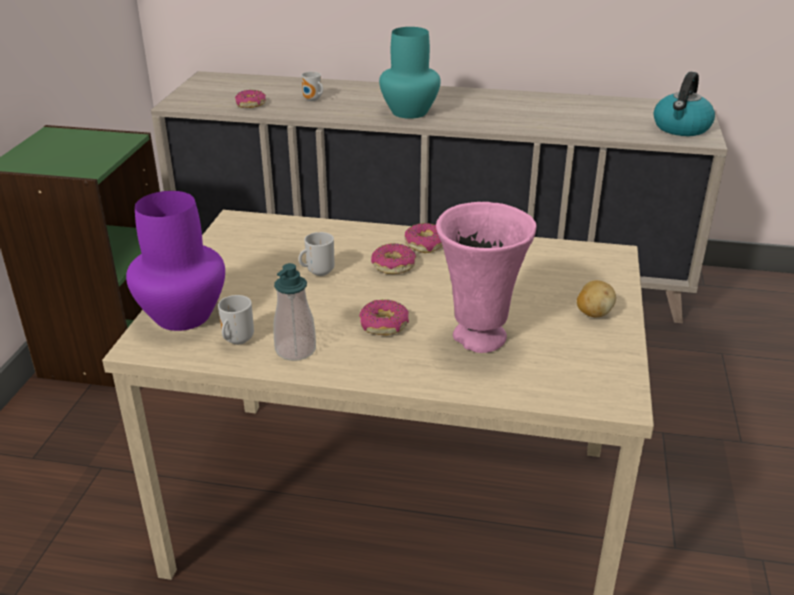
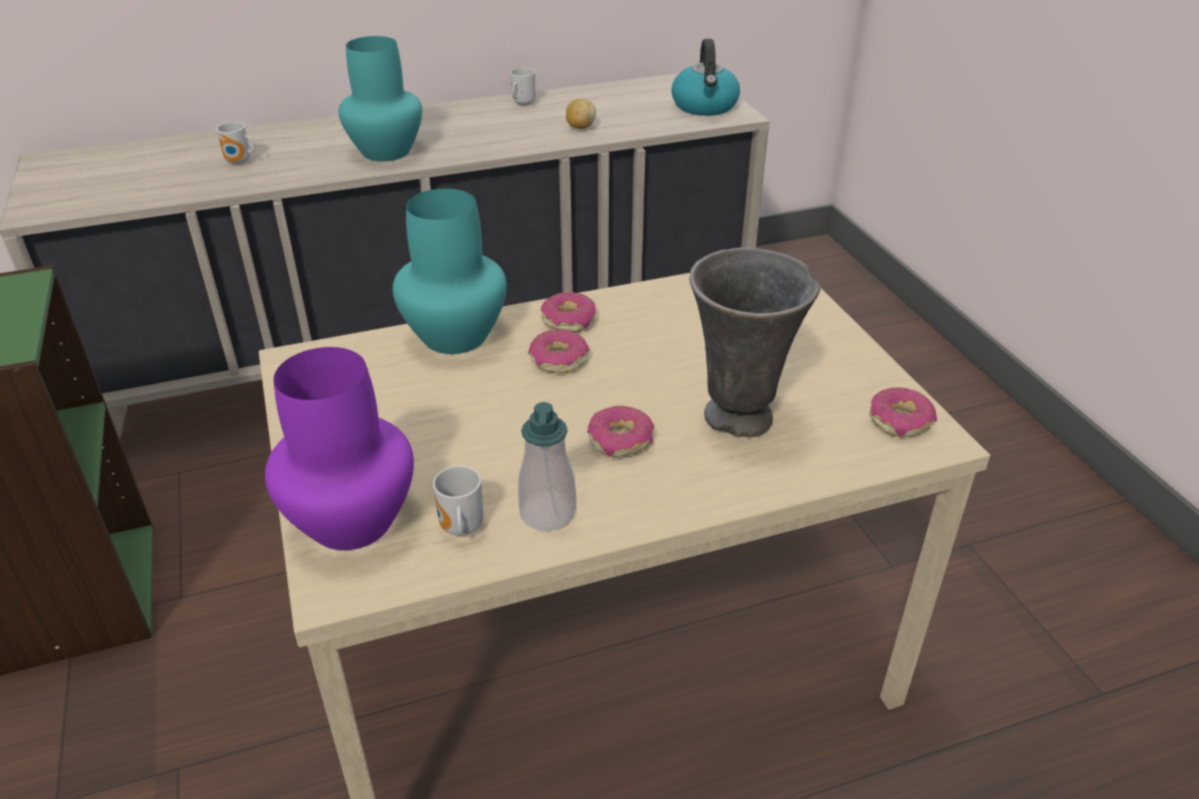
camera: 30 degrees left, 5 degrees up
donut [235,90,266,108] -> donut moved to [870,387,937,437]
mug [299,232,335,276] -> mug moved to [511,68,536,106]
pink vase [436,202,537,353] -> grey vase [690,248,821,437]
potato [577,280,616,317] -> potato moved to [566,99,596,129]
none -> turquoise vase [393,189,507,354]

